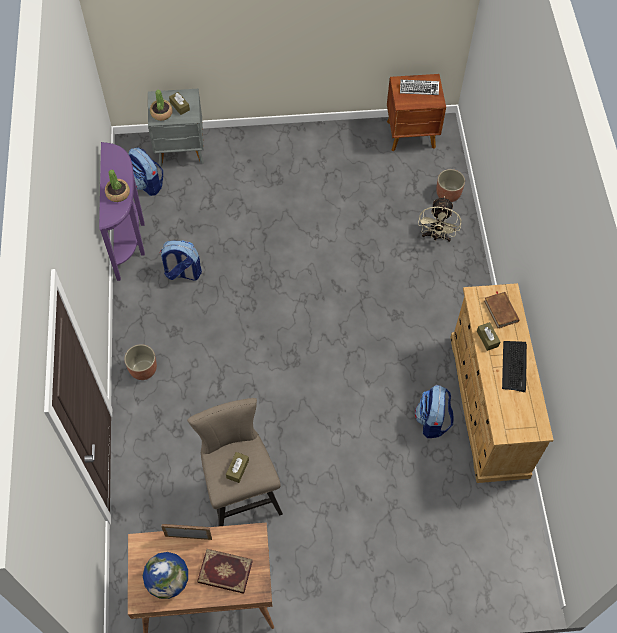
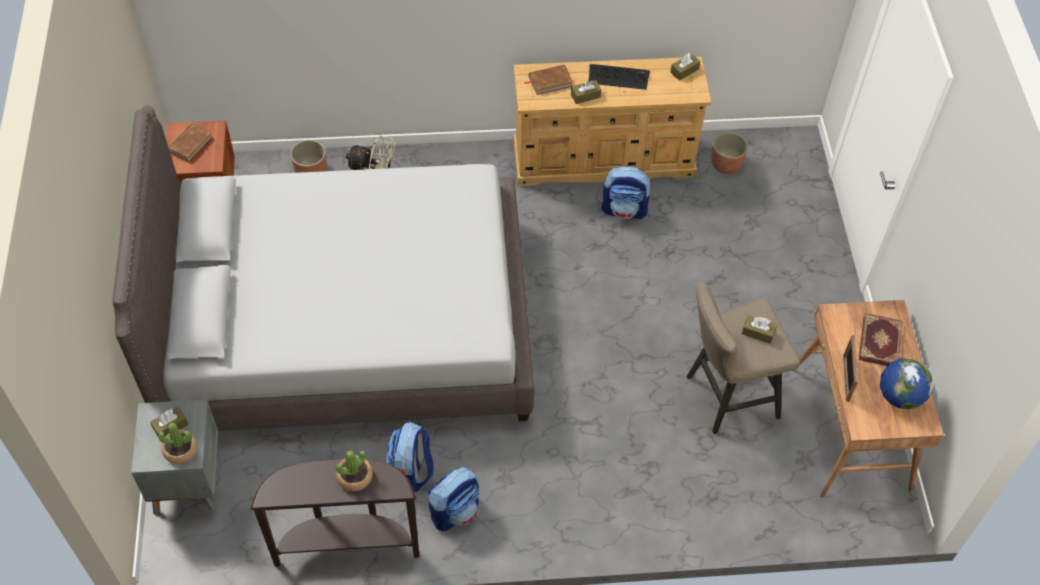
camera: 90 degrees left, 5 degrees down
purple console table [99,142,145,281] -> brown console table [250,459,419,567]
planter [124,344,157,380] -> planter moved to [712,132,748,174]
backpack [128,147,163,196] -> backpack moved to [428,467,479,531]
keyboard [400,80,439,95] -> brown book [168,123,213,163]
none -> grey bed [112,105,534,431]
none -> brown tissue box [670,53,700,81]

